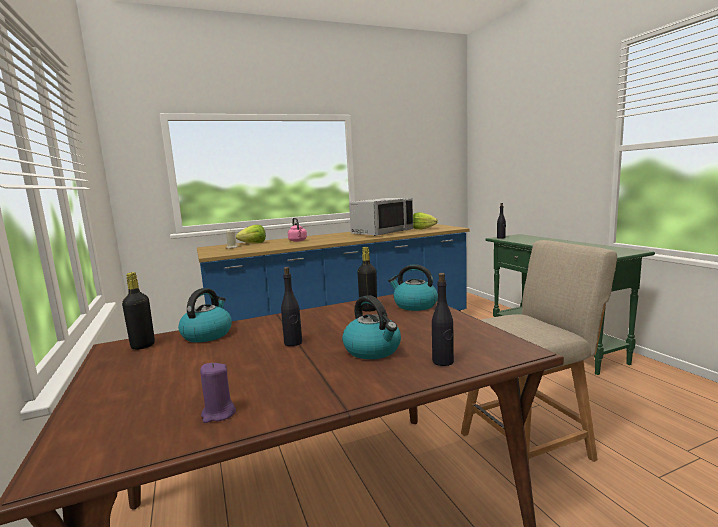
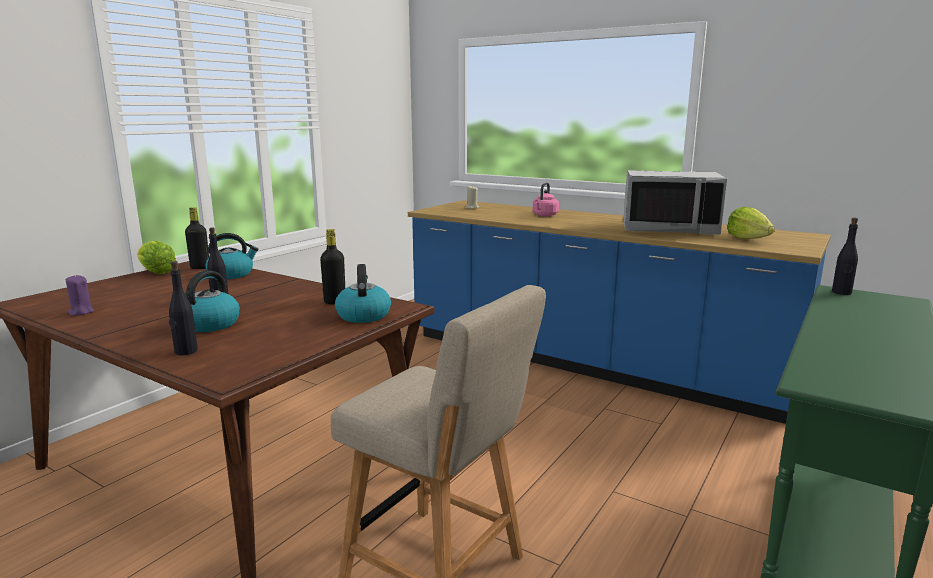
camera: 55 degrees right, 5 degrees up
lettuce [236,225,266,243] -> lettuce moved to [137,240,176,274]

